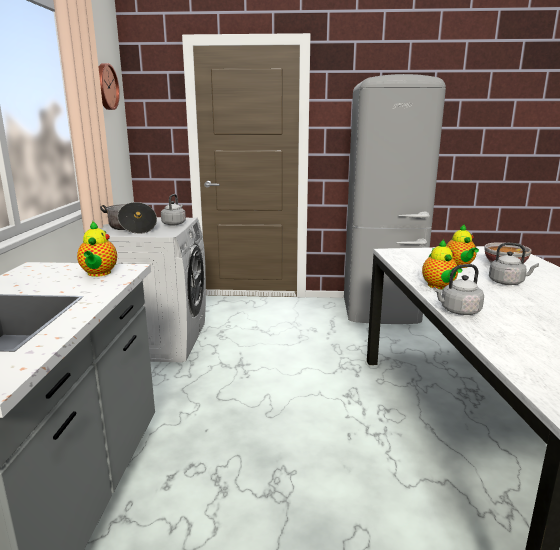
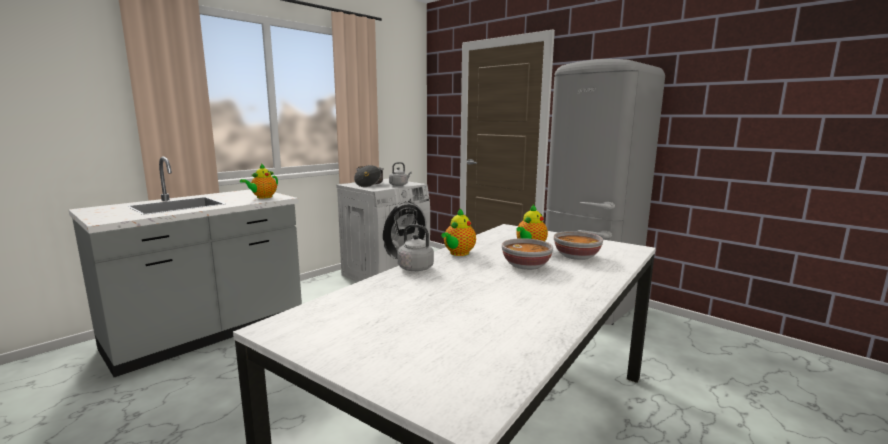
camera: 40 degrees right, 5 degrees down
wall clock [99,63,120,110] -> none
grey kettle [489,243,539,285] -> bowl [502,238,553,270]

